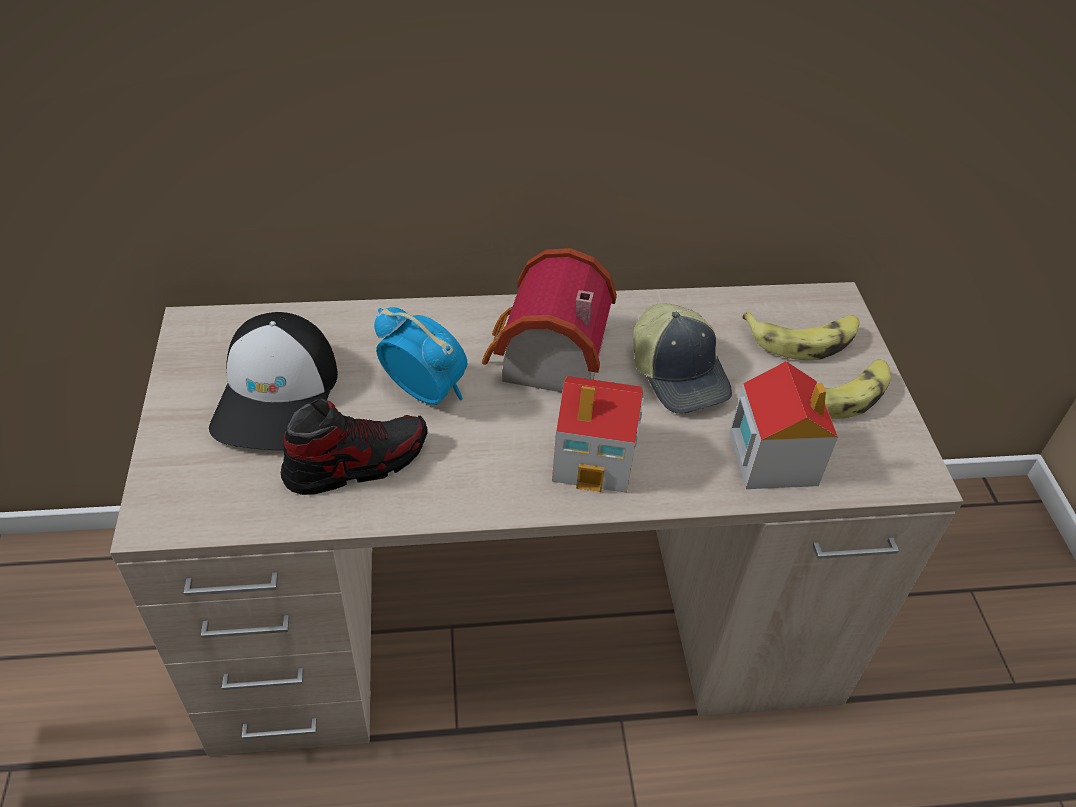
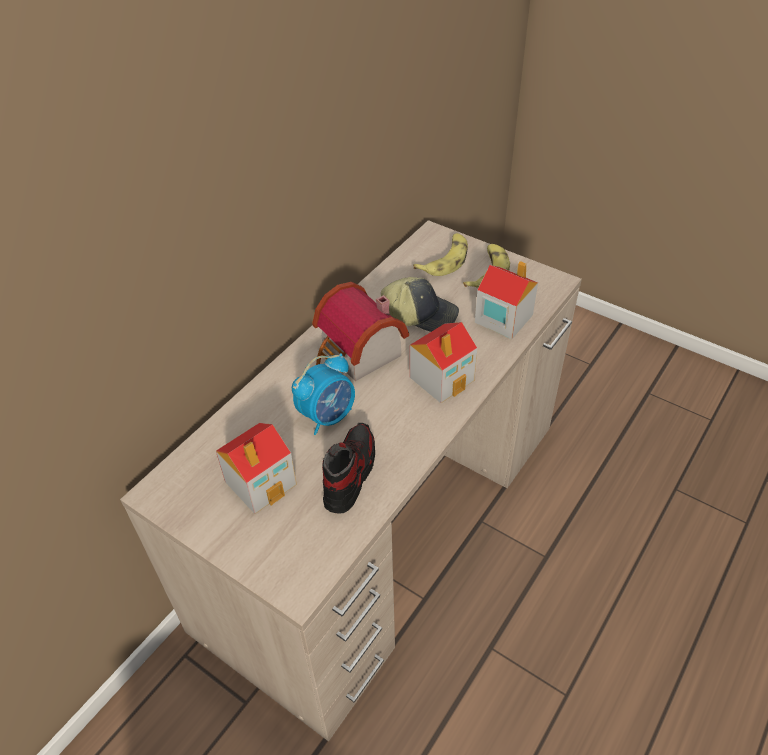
camera: 45 degrees left, 0 degrees up
cap [209,312,338,450] -> toy house [216,423,297,514]
alarm clock [374,307,467,405] -> alarm clock turned 150 degrees clockwise [292,353,355,435]

